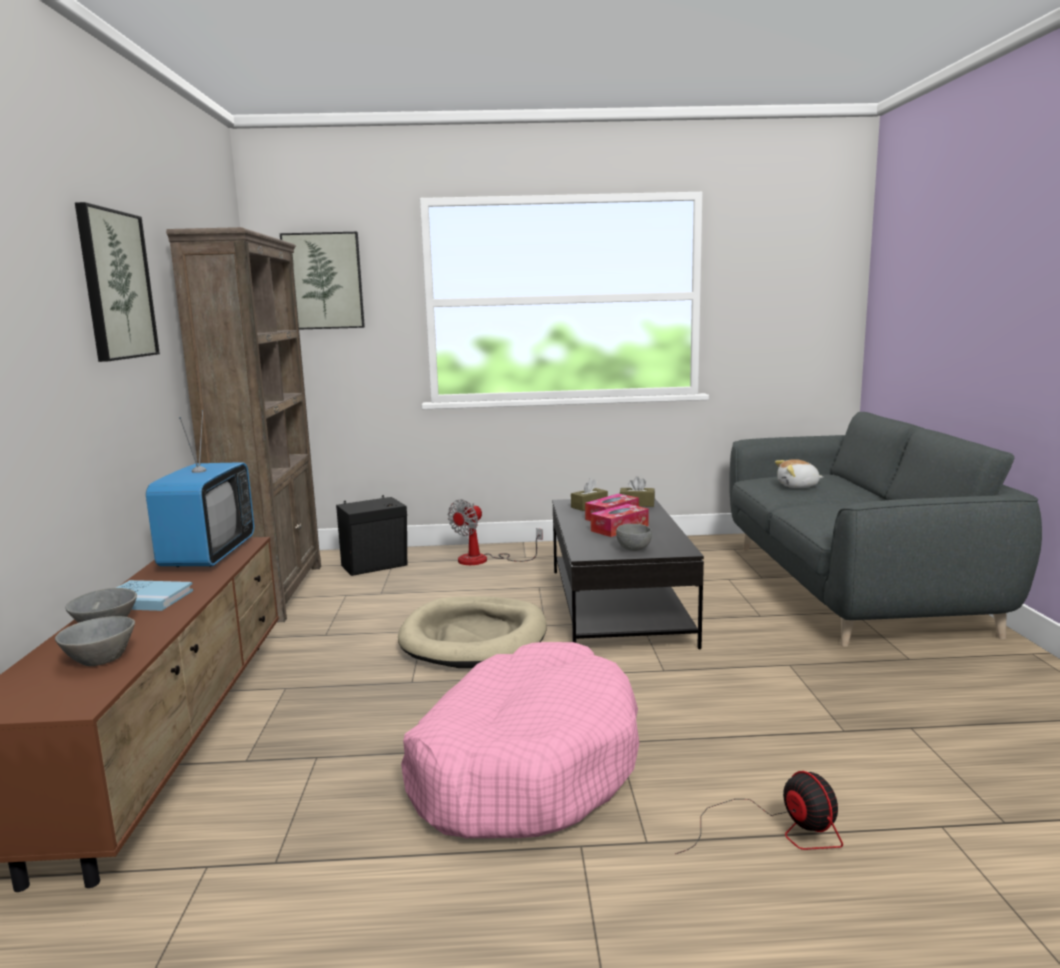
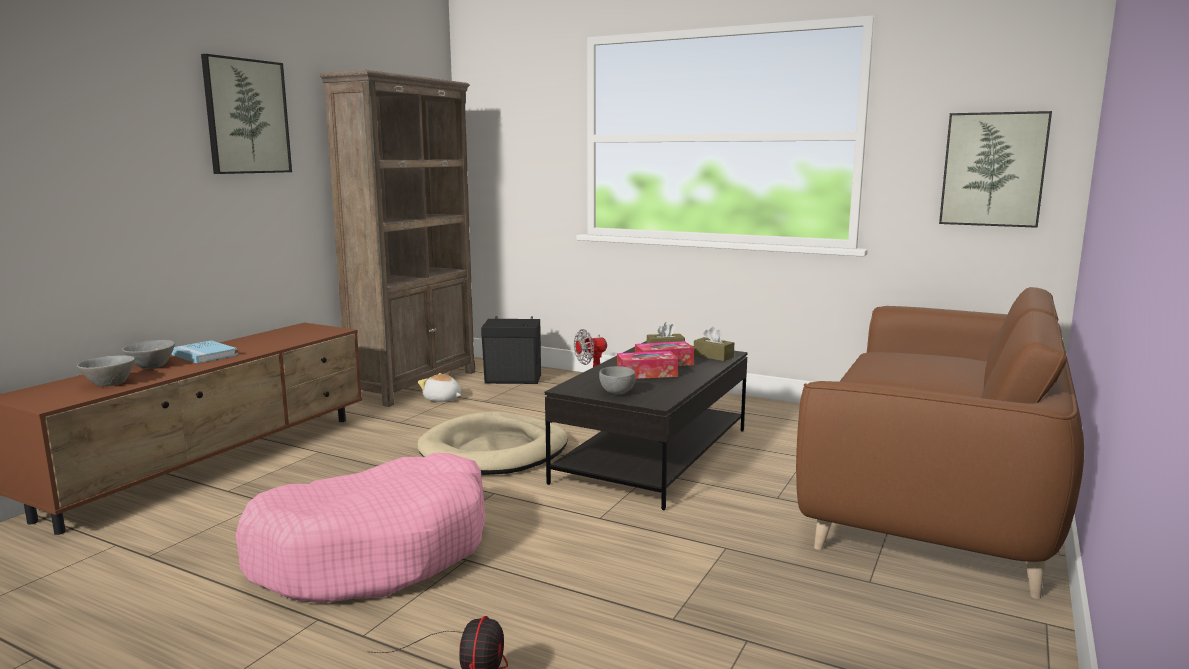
camera: 30 degrees right, 0 degrees up
television [146,410,254,567] -> none
picture [280,232,365,330] -> picture moved to [939,111,1052,228]
grey sofa [729,412,1042,647] -> brown sofa [796,287,1084,599]
plush toy [775,459,823,488] -> plush toy moved to [418,373,461,402]

